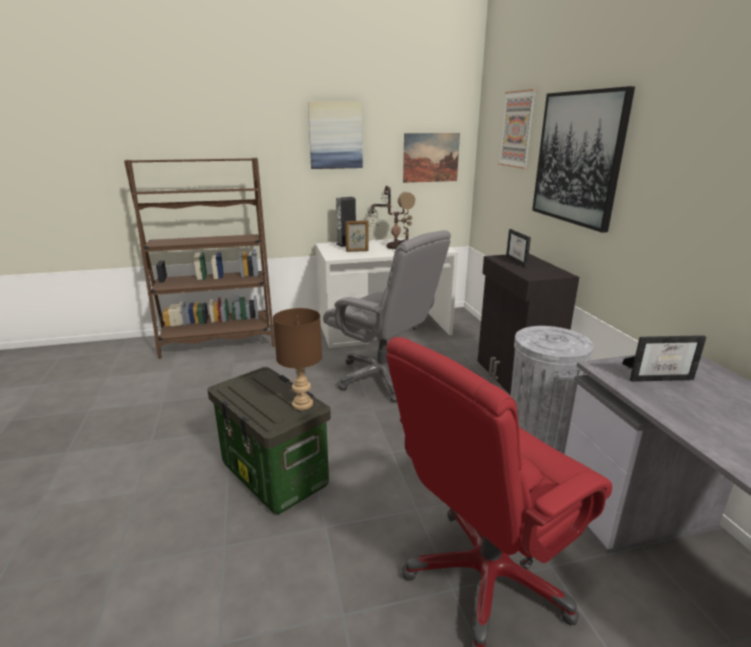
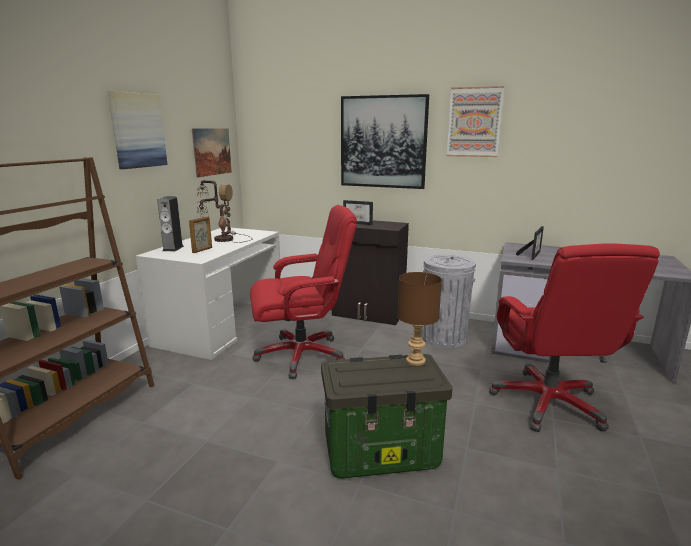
camera: 55 degrees left, 5 degrees down
grey office chair [323,230,451,402] -> red office chair [250,205,357,379]
picture [498,89,536,169] -> picture moved to [446,86,504,157]

